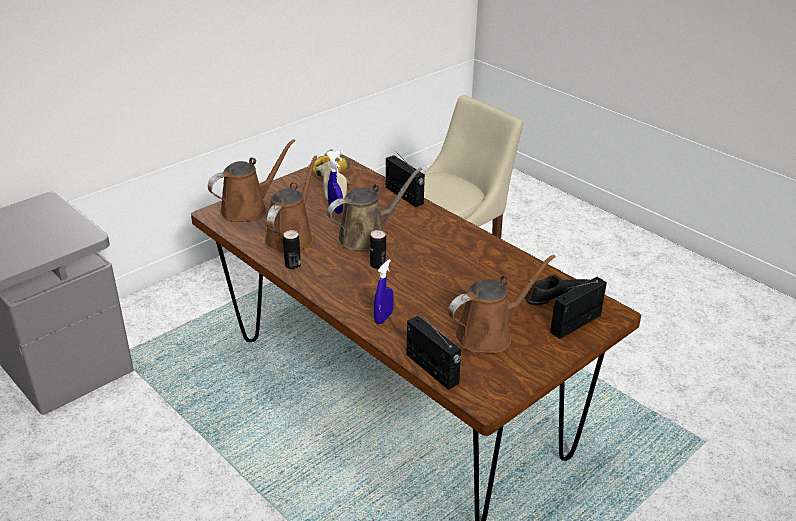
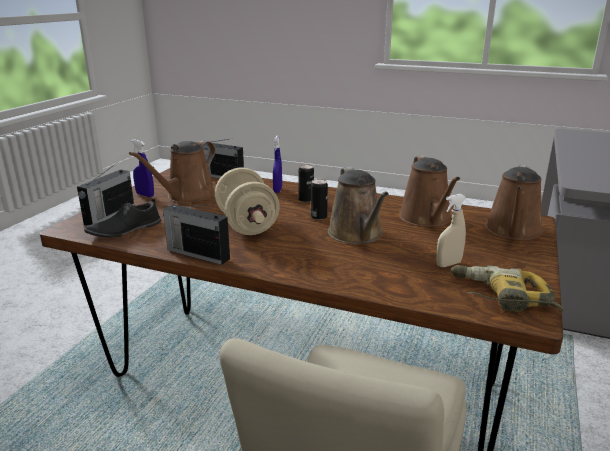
camera: 155 degrees right, 10 degrees down
can [283,230,301,269] -> can moved to [299,164,314,202]
brown watering can [327,168,422,251] -> brown watering can turned 45 degrees counterclockwise [328,167,389,244]
blue spray bottle [328,160,343,214] -> blue spray bottle moved to [131,139,154,197]
radio [386,150,425,207] -> radio moved to [163,204,230,265]
none -> beige dumbbell [215,168,279,235]

